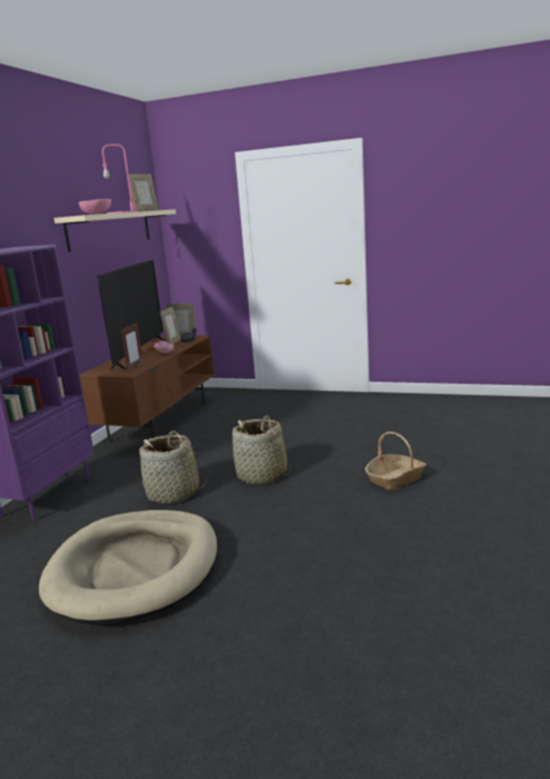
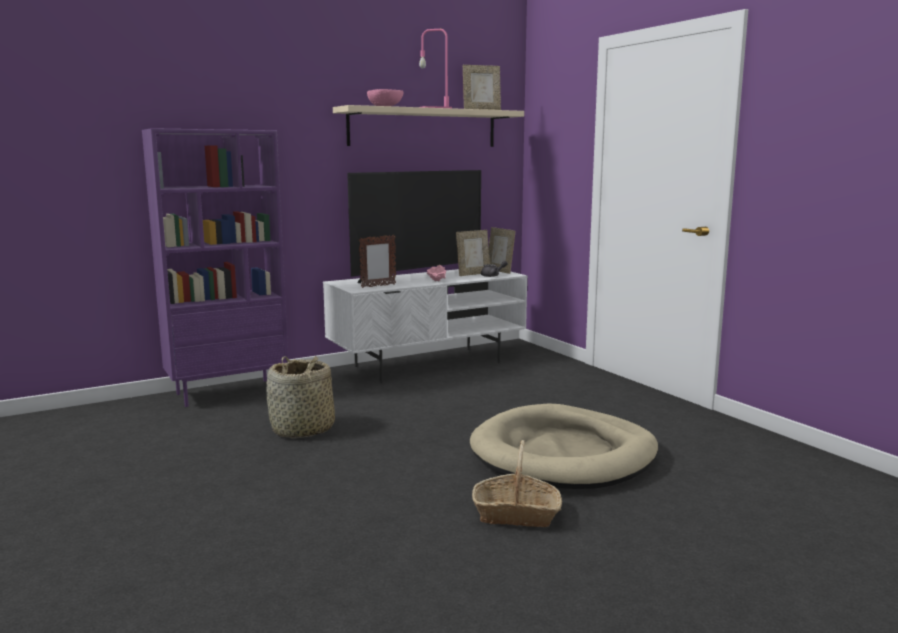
camera: 40 degrees right, 5 degrees down
beige dog bed [39,510,218,625] -> beige dog bed moved to [470,403,658,489]
brown tv stand [80,335,214,442] -> white tv stand [323,269,528,383]
basket [232,415,291,485] -> none

